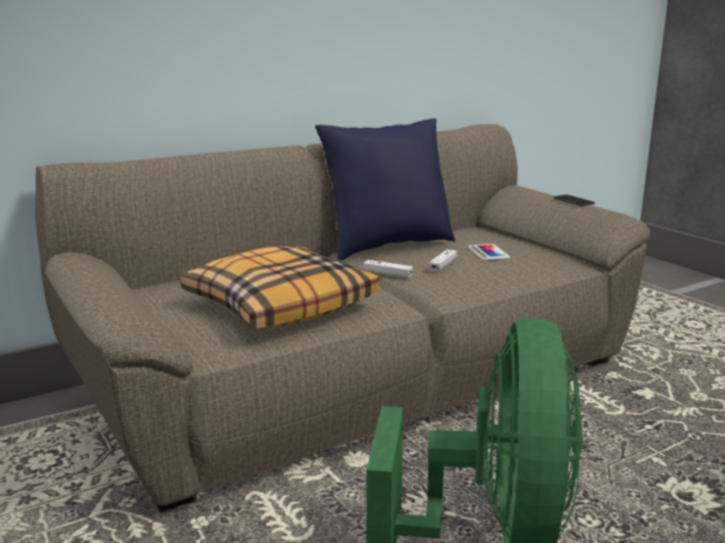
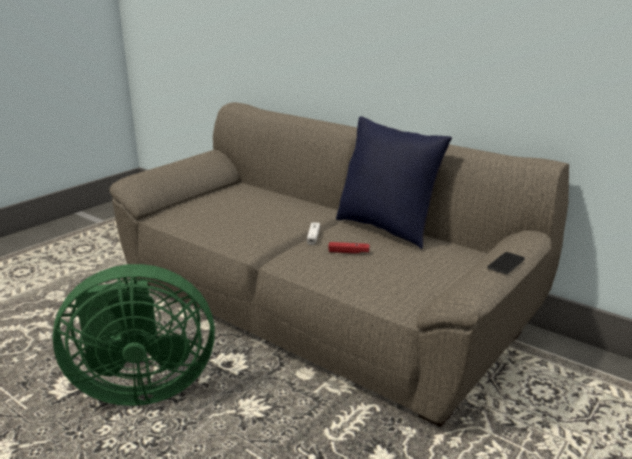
camera: 70 degrees right, 5 degrees up
pillow [180,246,379,329] -> none
white game controller [429,249,457,273] -> red game controller [328,242,370,254]
phone [468,244,510,260] -> none

